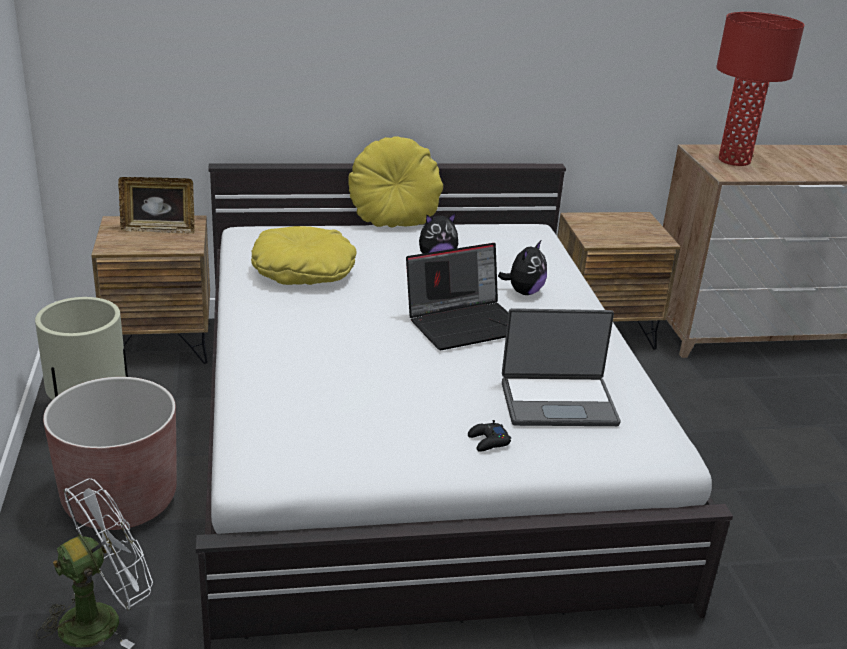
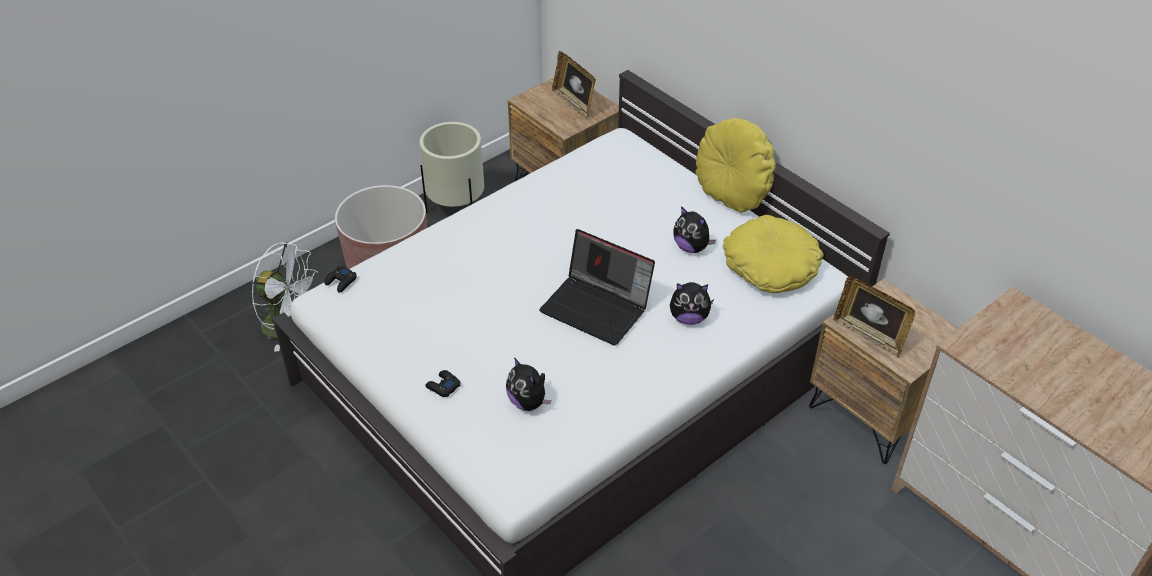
camera: 60 degrees right, 15 degrees up
yellow pillow [251,226,356,285] -> yellow pillow moved to [723,215,824,293]
laptop [502,308,621,426] -> plush toy [506,357,551,411]
red table lamp [716,12,804,166] -> none
none -> black game controller [324,266,357,293]
none -> picture frame [834,276,915,358]

